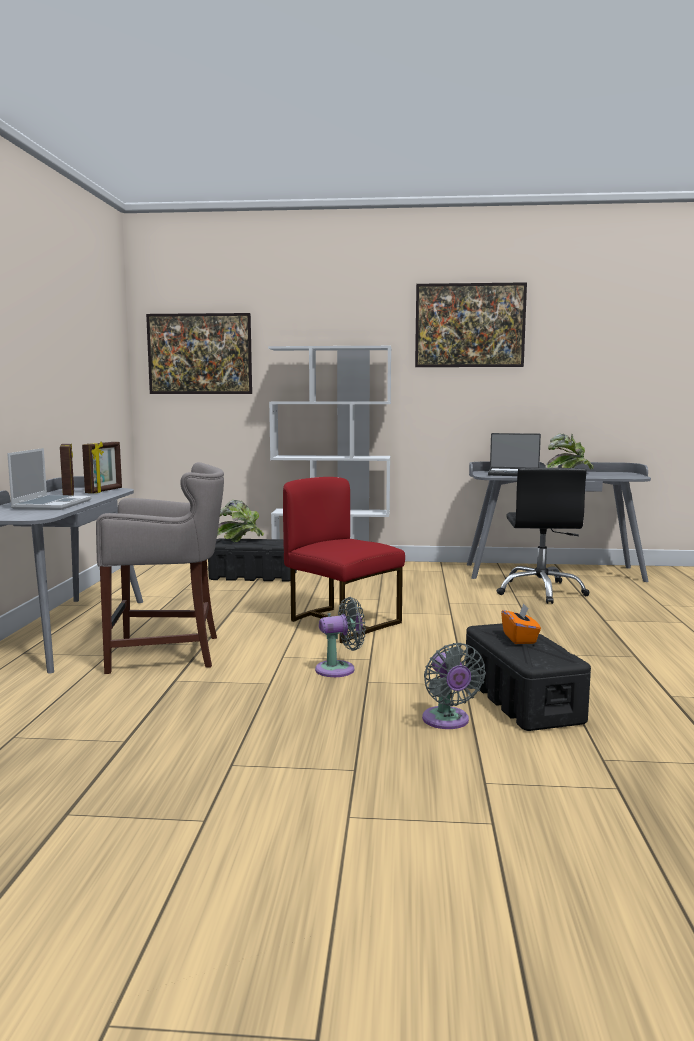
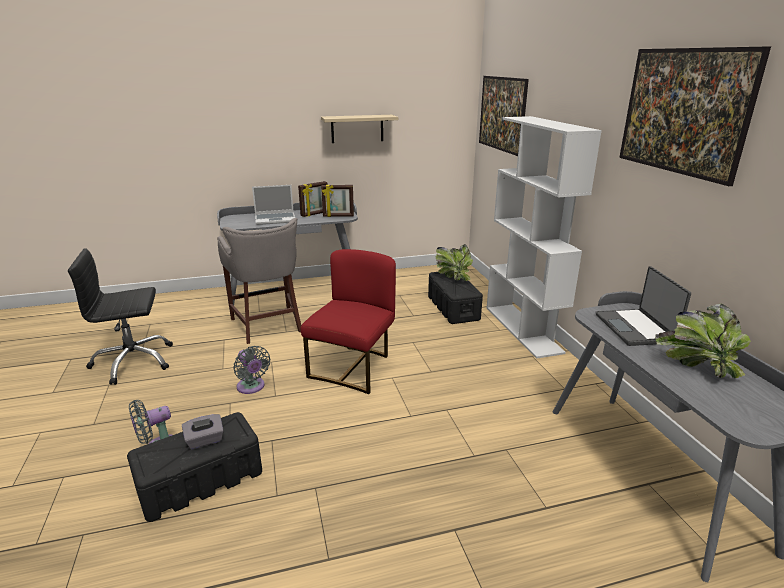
camera: 70 degrees right, 15 degrees up
black office chair [497,468,590,604] -> black office chair moved to [68,248,173,385]
orange tissue box [501,603,541,644] -> grey tissue box [182,414,224,449]
none -> shelf [321,115,398,143]

